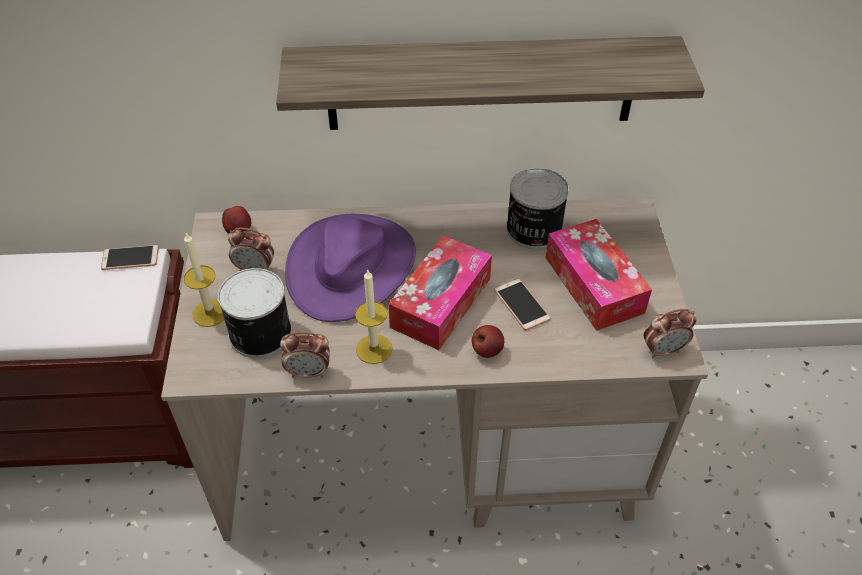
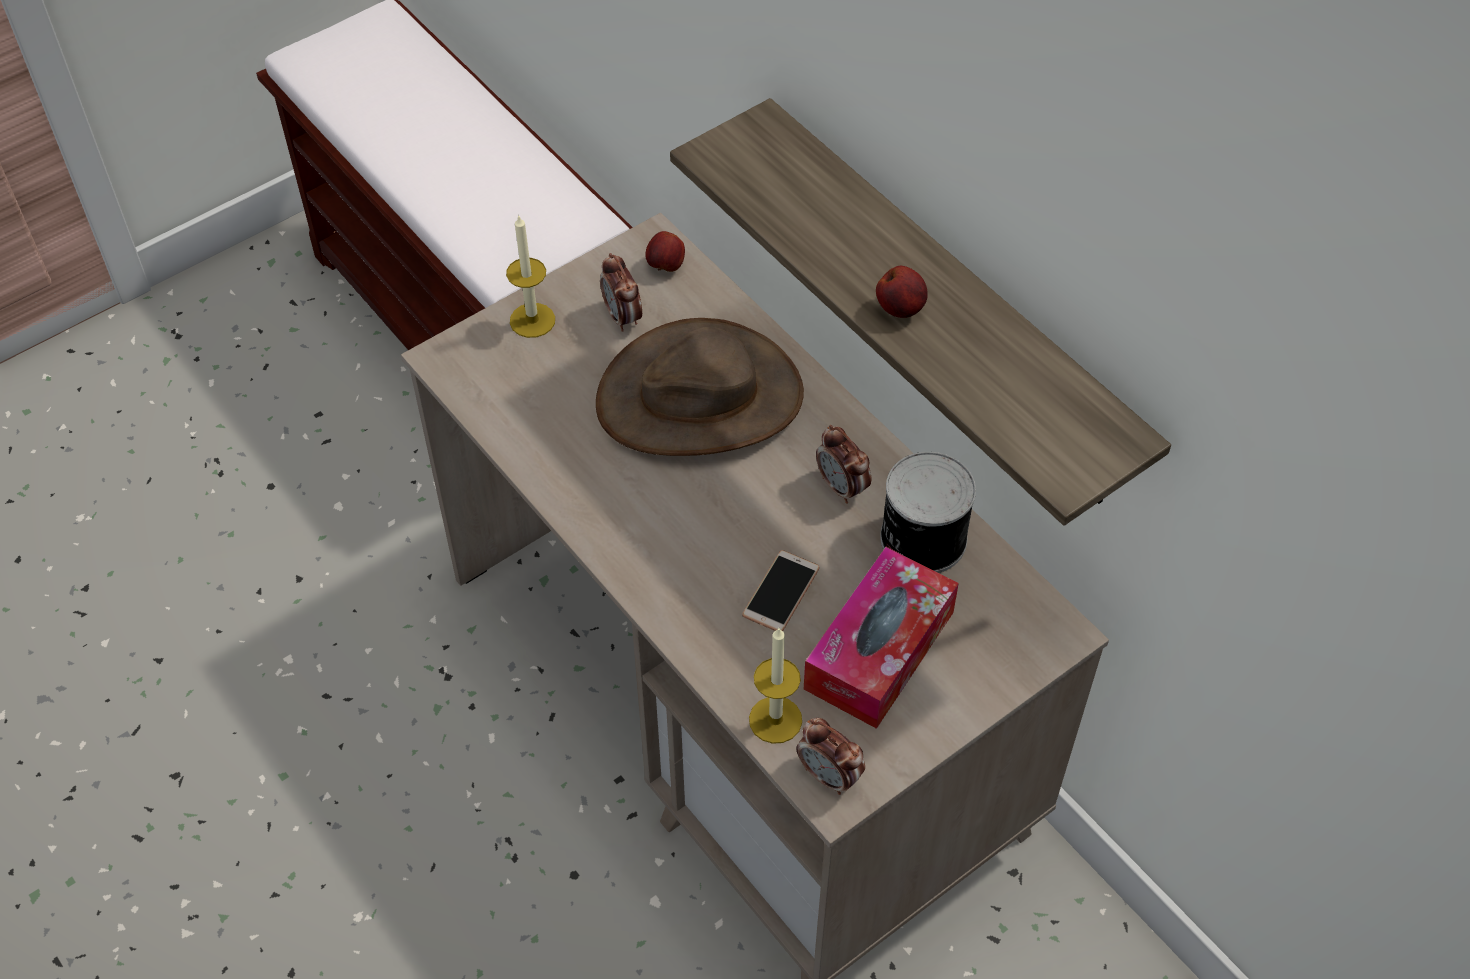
camera: 55 degrees right, 5 degrees up
phone [101,245,159,270] -> none
can [218,268,292,358] -> none
alarm clock [280,332,330,378] -> alarm clock moved to [816,425,871,504]
purple hat [285,214,416,322] -> brown hat [596,318,804,456]
candle [355,270,393,364] -> candle moved to [749,628,802,744]
tissue box [388,235,492,350] -> none
apple [472,325,504,358] -> apple moved to [876,266,928,318]

